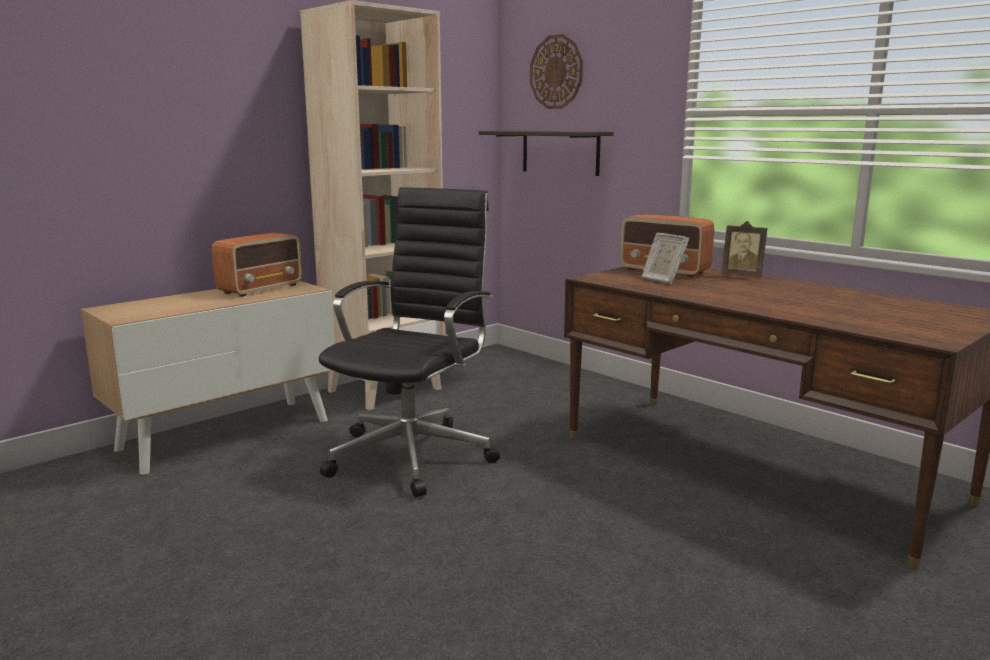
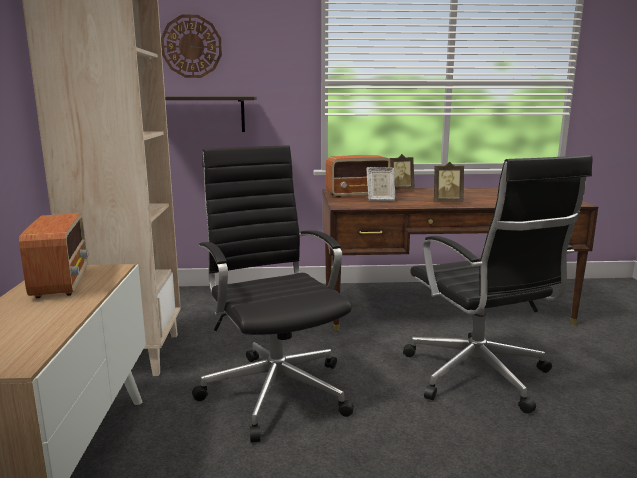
camera: 50 degrees left, 0 degrees up
none -> black office chair [403,155,593,413]
none -> picture frame [434,162,464,202]

